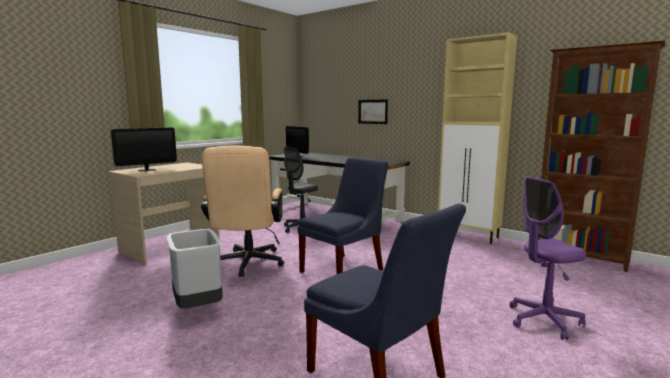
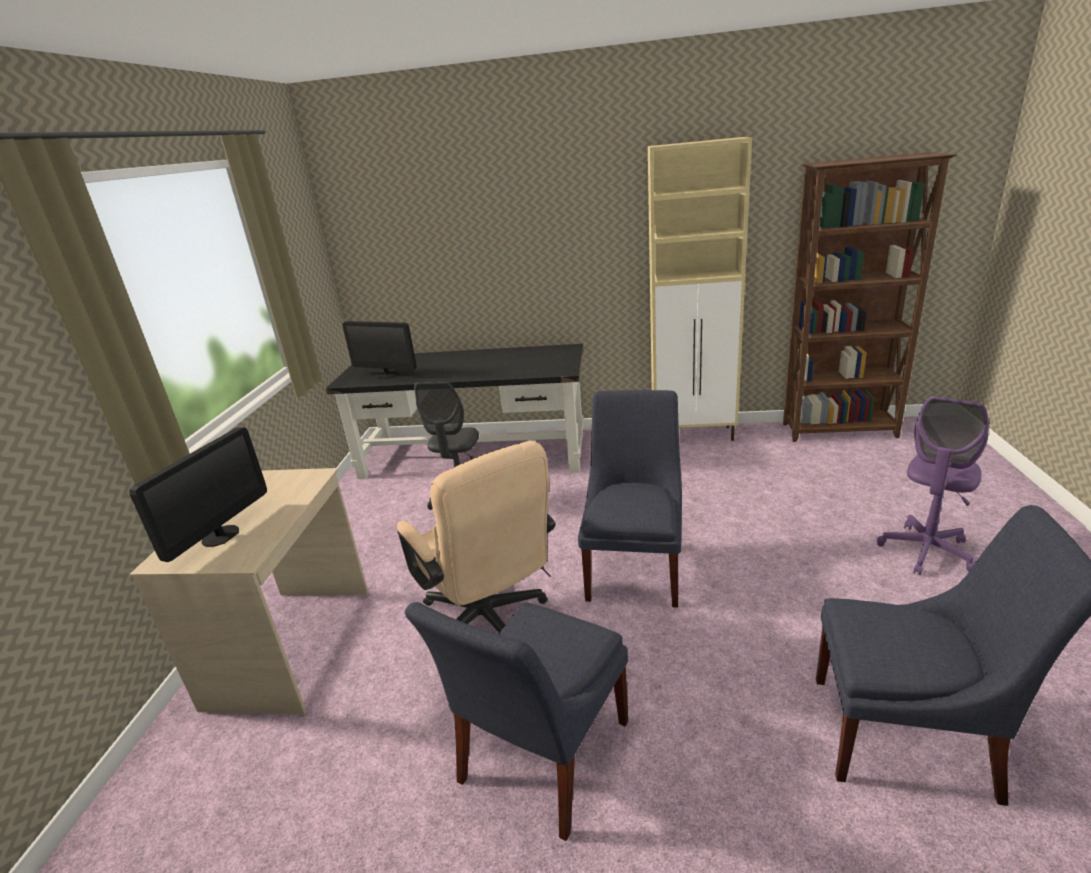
camera: 30 degrees left, 15 degrees up
grey trash can [167,229,223,308] -> blue chair [405,602,628,841]
picture [358,99,388,124] -> none

